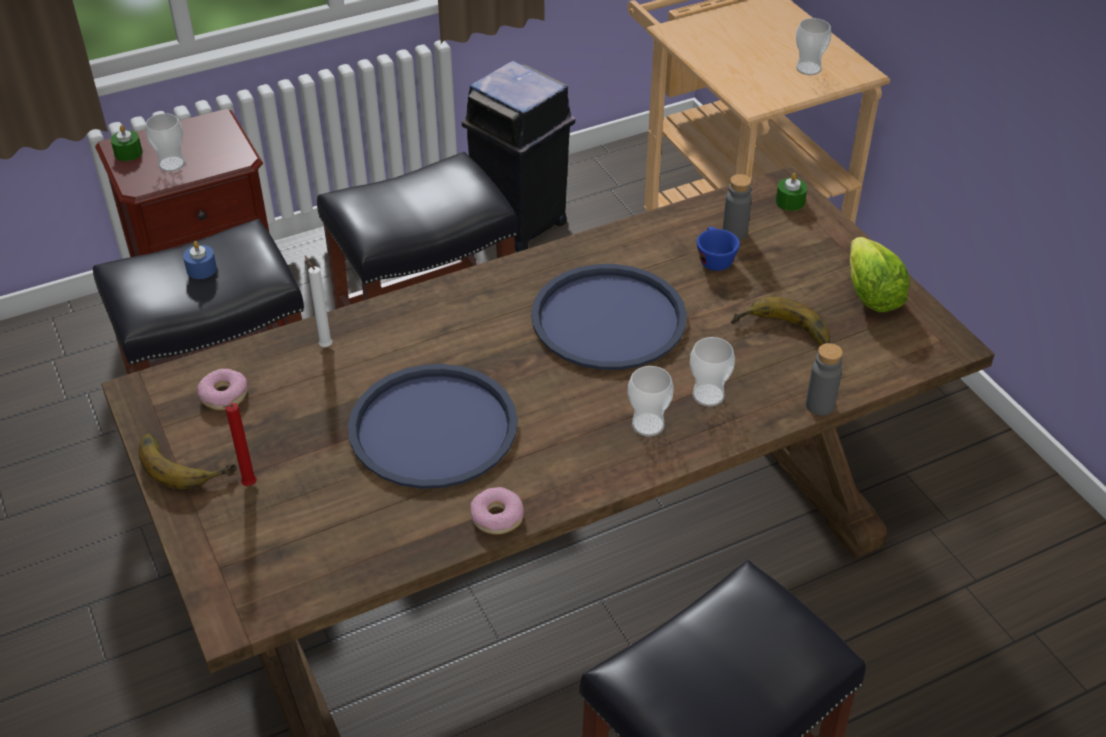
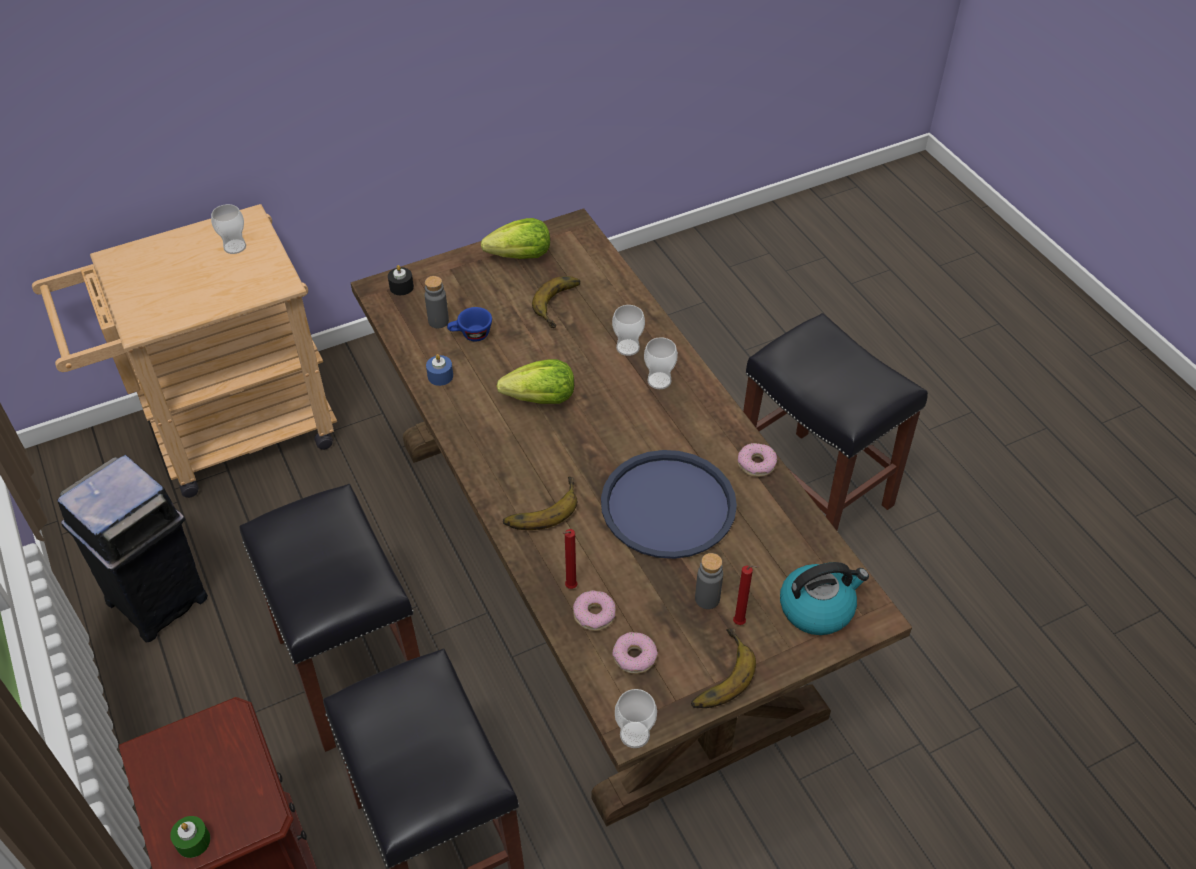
camera: 90 degrees left, 5 degrees up
cup [145,113,185,172] -> cup moved to [615,689,657,748]
blue candle [183,241,217,279] -> blue candle moved to [426,354,453,386]
white candle [305,256,333,347] -> red candle [562,529,577,589]
blue tray [531,264,687,370] -> lettuce [496,359,574,404]
green candle [776,173,807,211] -> black candle [388,265,414,295]
grey bottle [806,343,843,416] -> grey bottle moved to [695,553,723,609]
none -> banana [503,477,577,530]
none -> donut [573,590,615,631]
none -> kettle [780,562,869,635]

